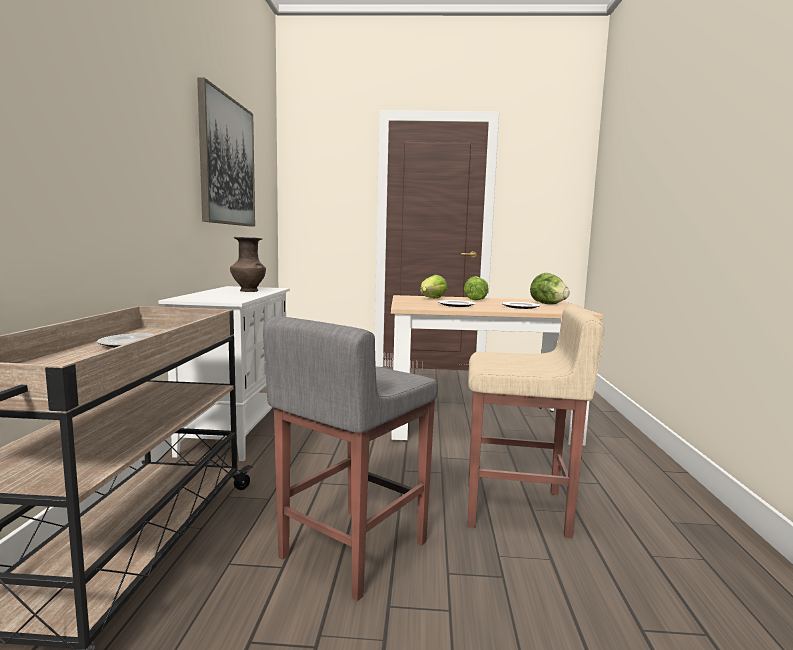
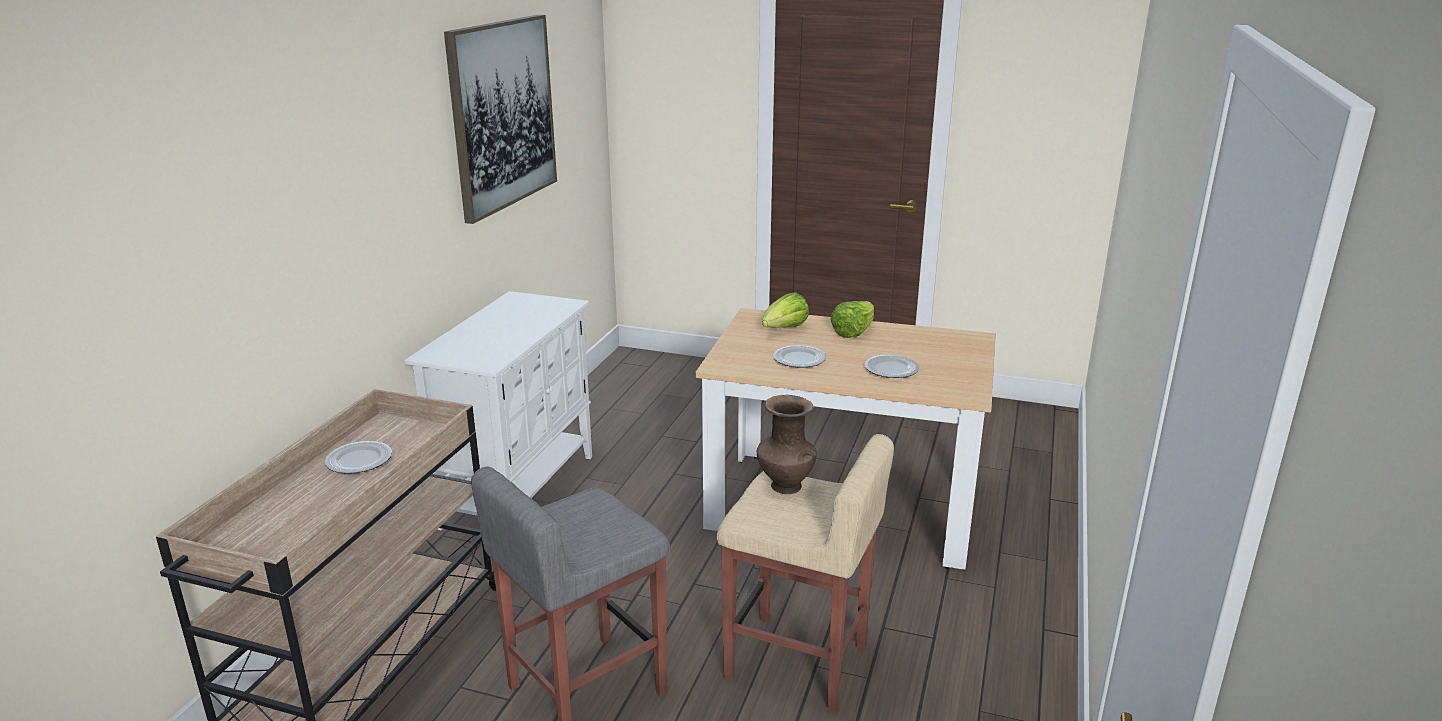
camera: 15 degrees right, 15 degrees up
brown vase [230,237,266,292] -> brown vase moved to [757,395,817,494]
lettuce [530,273,570,305] -> none

